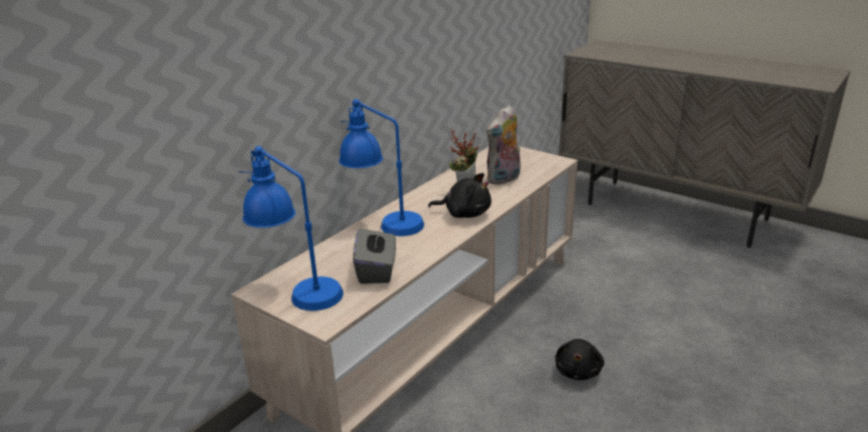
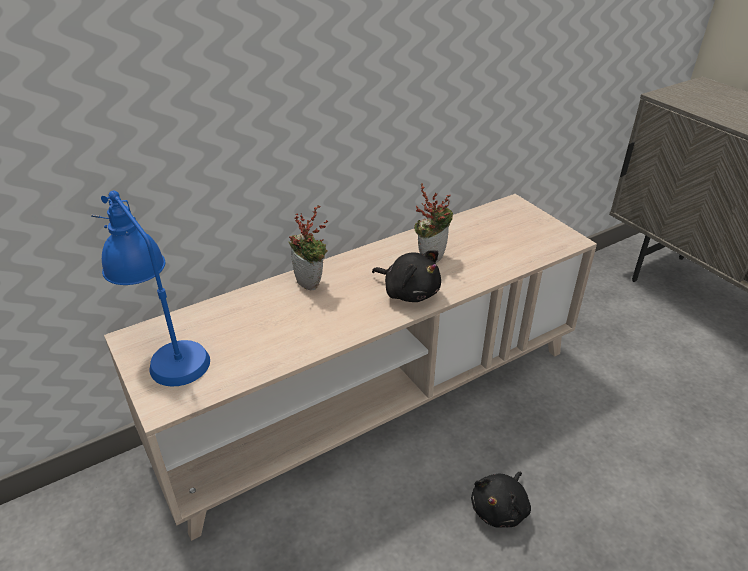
camera: 20 degrees right, 10 degrees up
blue table lamp [339,99,424,236] -> potted plant [288,205,329,290]
grey tissue box [353,224,396,284] -> none
plush toy [487,105,521,185] -> none

